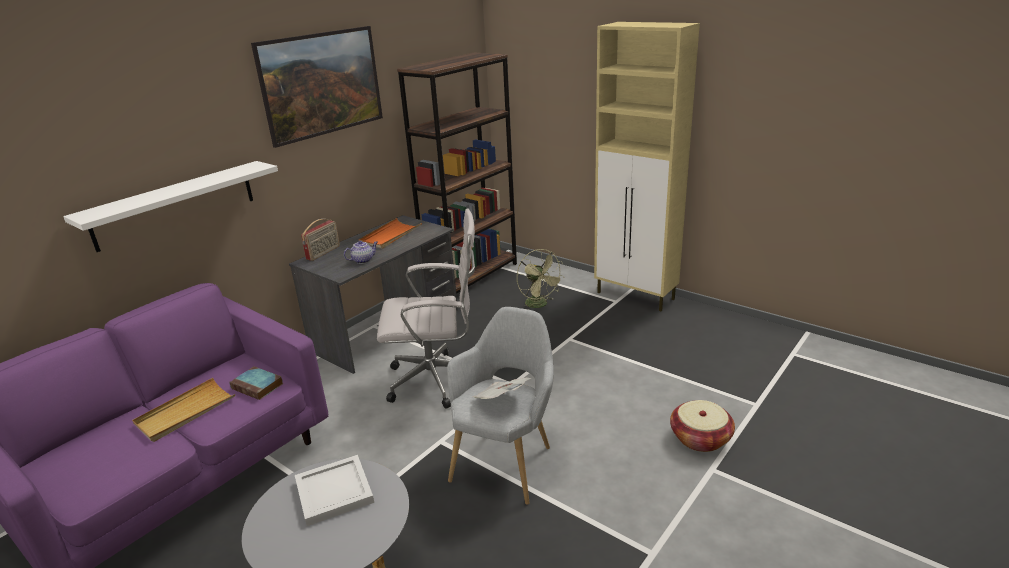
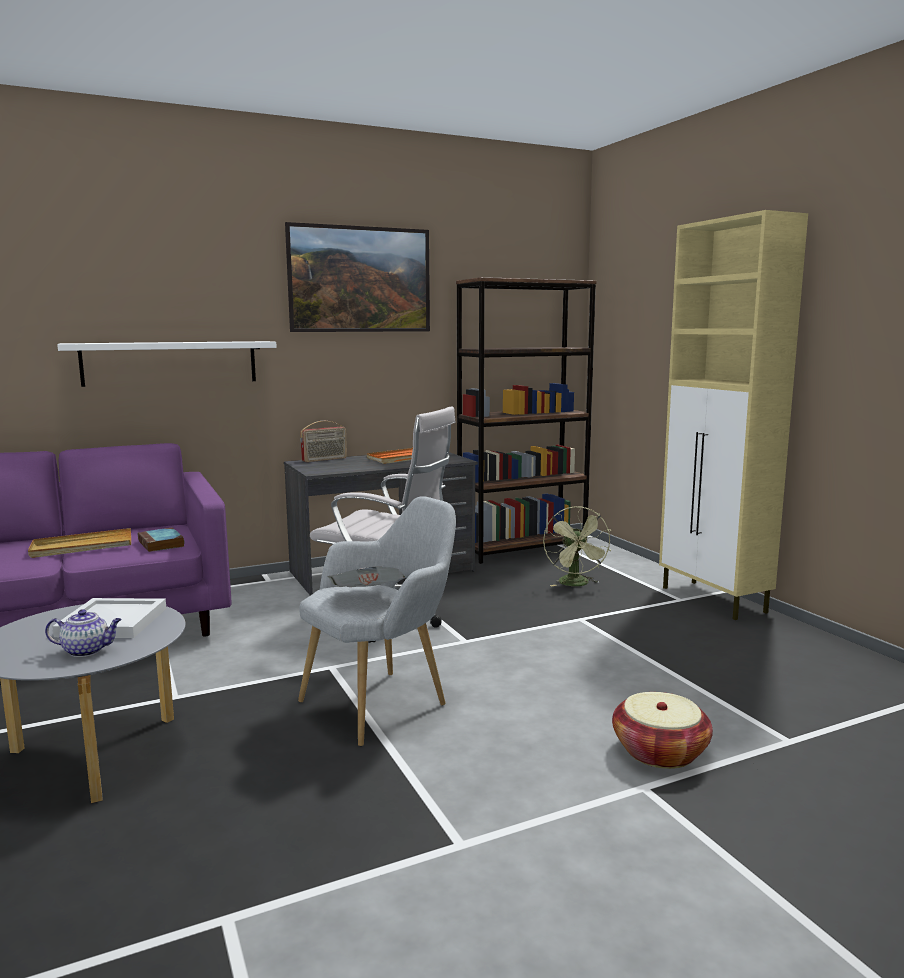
camera: 25 degrees right, 15 degrees down
teapot [344,241,378,264] -> teapot moved to [45,609,122,657]

